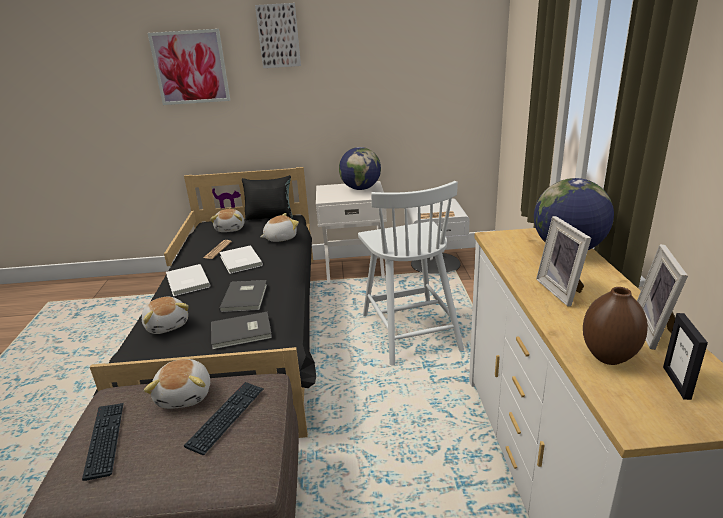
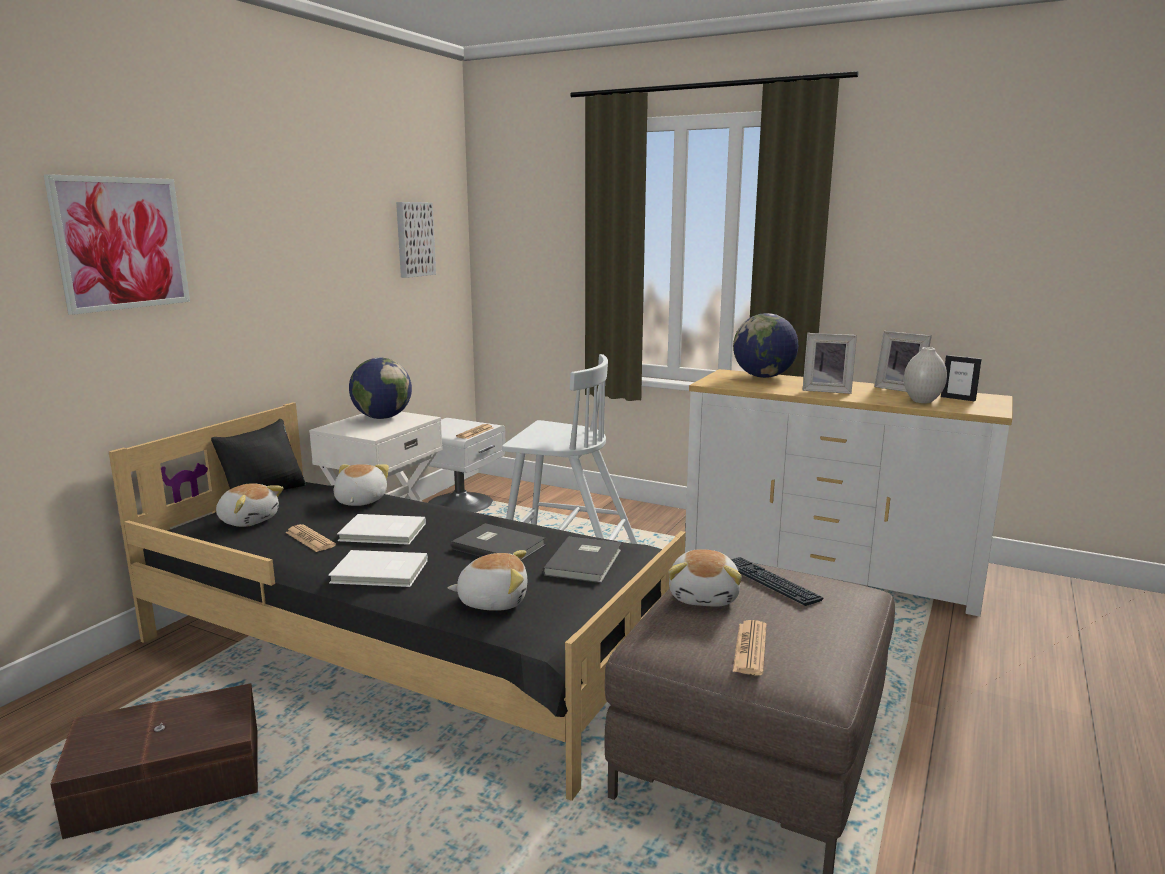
camera: 60 degrees left, 10 degrees down
keyboard [82,403,124,481] -> newspaper [733,620,767,675]
plush toy [144,359,210,409] -> plush toy turned 75 degrees clockwise [668,549,742,607]
picture [255,3,301,68] -> picture moved to [396,202,436,278]
brown vase [583,287,648,365] -> white vase [904,347,947,403]
none -> brown storage box [50,683,258,839]

